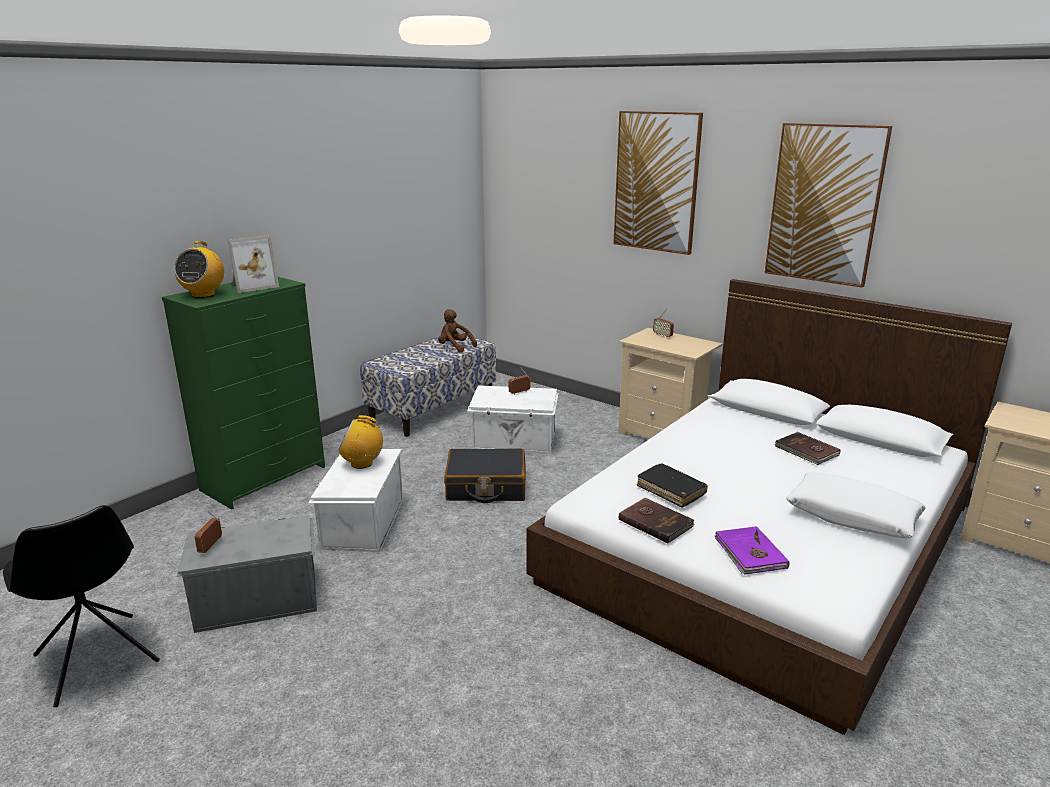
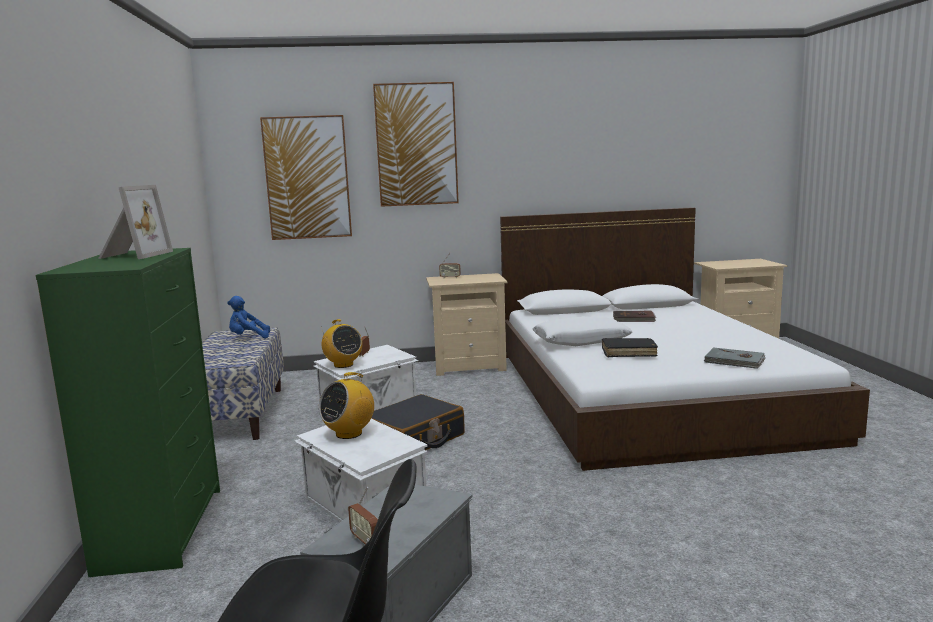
camera: 45 degrees left, 10 degrees down
radio [174,241,224,298] -> radio moved to [321,319,362,368]
brown plush toy [438,309,477,353] -> blue plush toy [227,296,270,338]
brown book [619,498,695,543] -> none
purple book [715,526,789,574] -> grey book [704,347,765,369]
picture [764,123,892,288] -> picture moved to [260,115,352,240]
white pillow [786,472,926,538] -> white pillow moved to [533,316,632,346]

